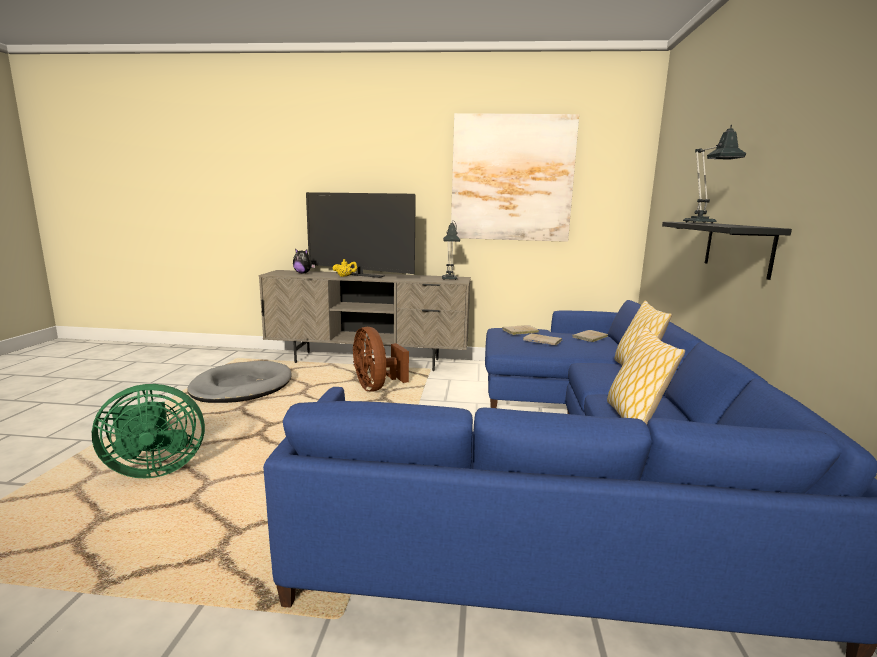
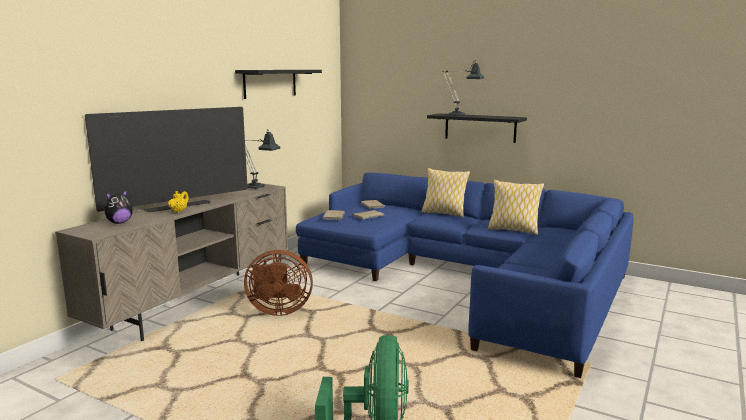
camera: 65 degrees left, 0 degrees up
grey dog bed [187,361,292,403] -> none
picture [451,113,579,242] -> black shelf [235,70,322,99]

